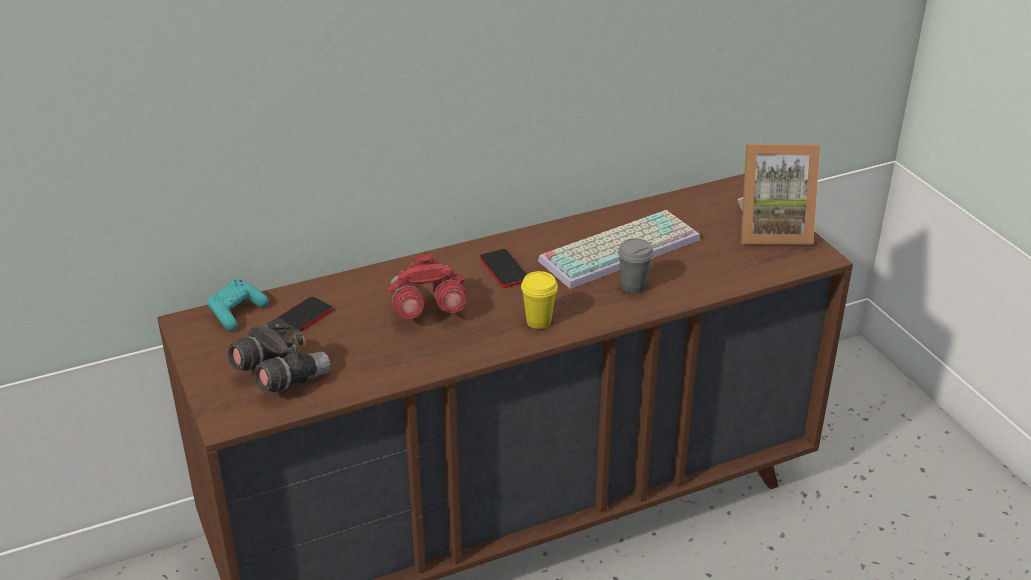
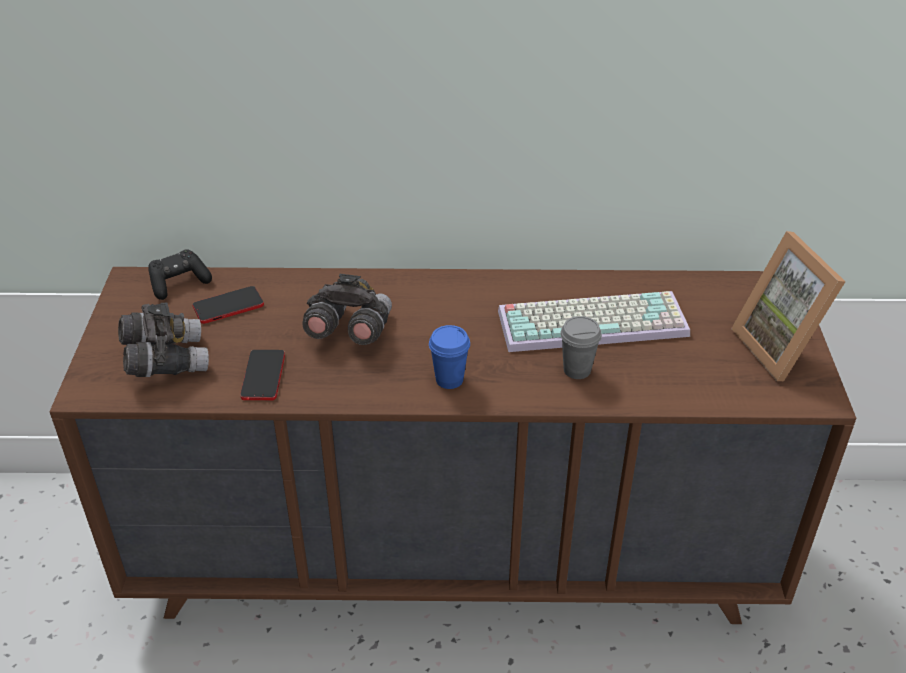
camera: 25 degrees right, 5 degrees up
turquoise game controller [207,279,268,330] -> black game controller [148,249,212,300]
red binoculars [388,254,467,319] -> grey binoculars [302,274,392,345]
phone [480,249,527,288] -> phone moved to [240,350,285,400]
yellow cup [521,271,558,329] -> blue cup [429,325,470,389]
picture frame [738,144,820,245] -> picture frame turned 45 degrees clockwise [731,231,846,381]

